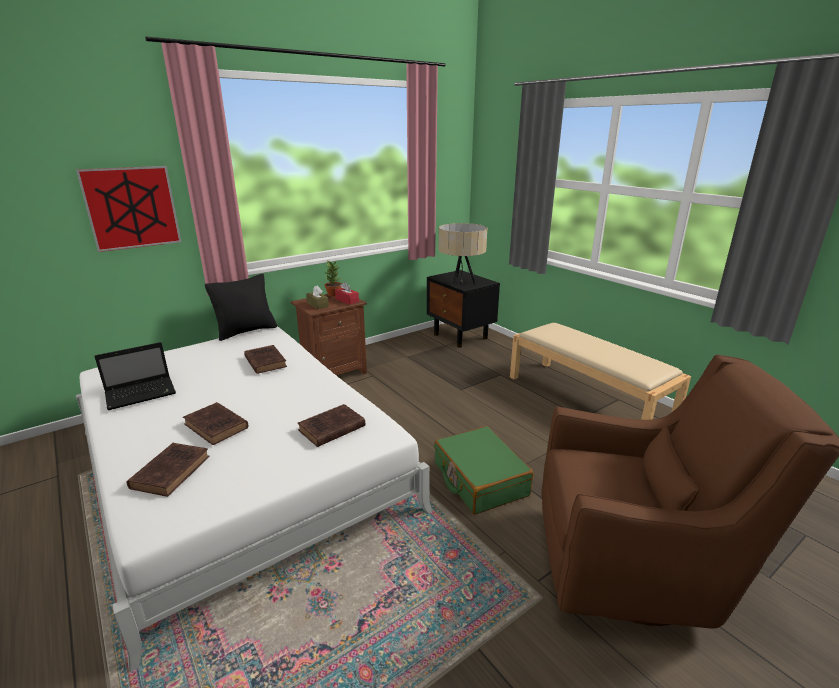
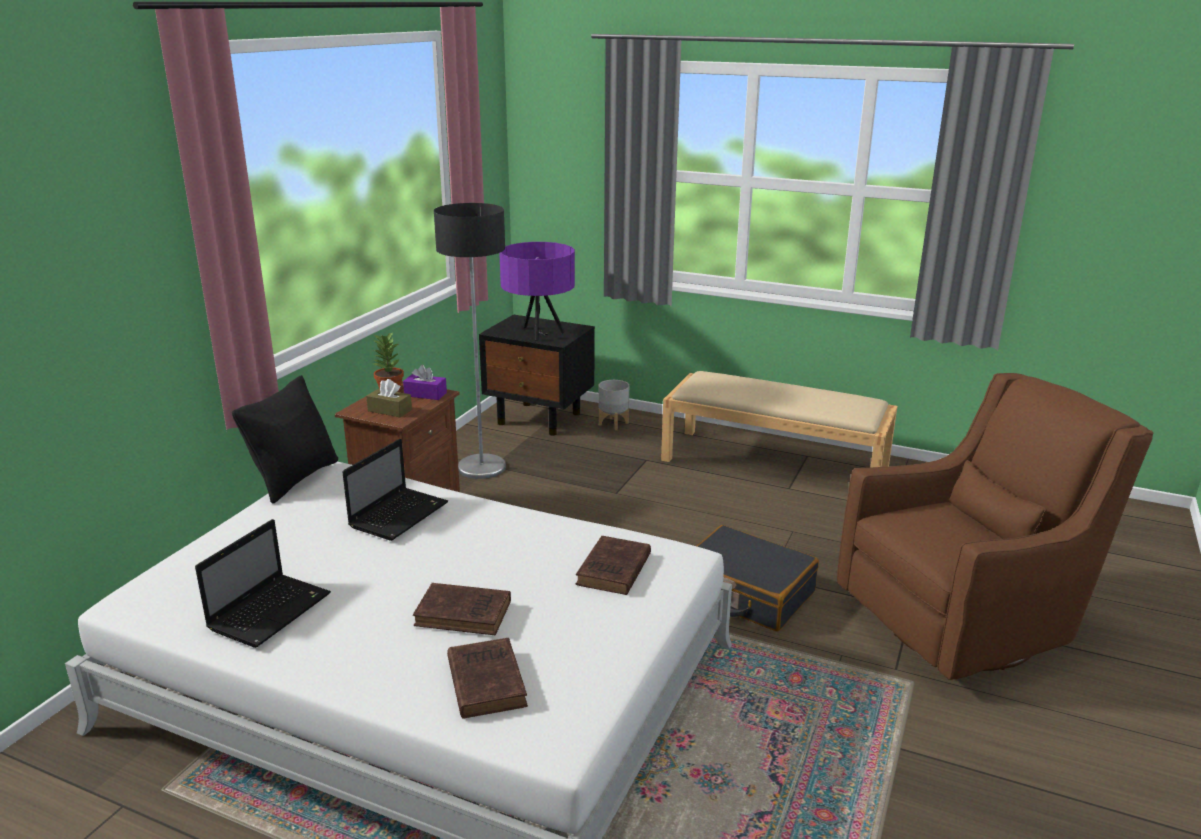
camera: 30 degrees left, 0 degrees up
picture [76,166,181,252] -> none
brown book [244,345,287,374] -> laptop [343,439,448,541]
red tissue box [335,282,359,305] -> purple tissue box [403,365,447,400]
green suitcase [434,426,533,515] -> black suitcase [697,525,819,631]
beige table lamp [438,223,487,285] -> purple table lamp [499,242,575,340]
none -> floor lamp [434,203,506,479]
none -> grey planter [598,380,629,430]

